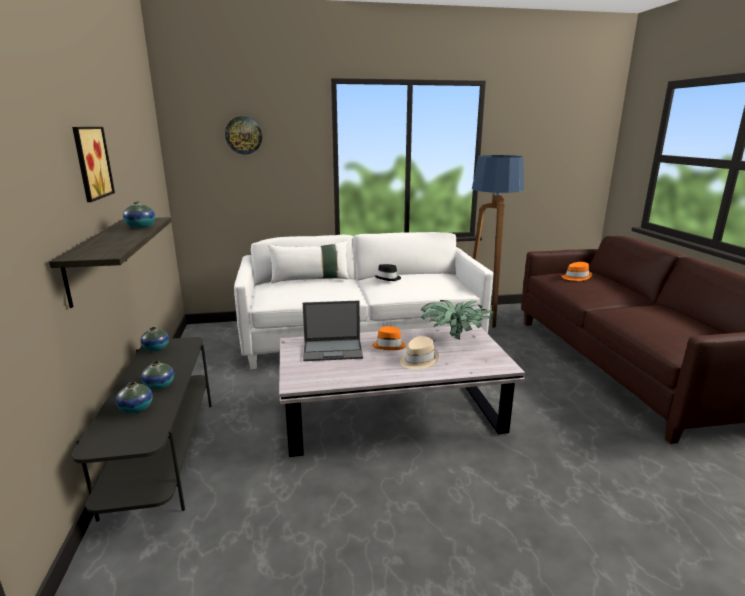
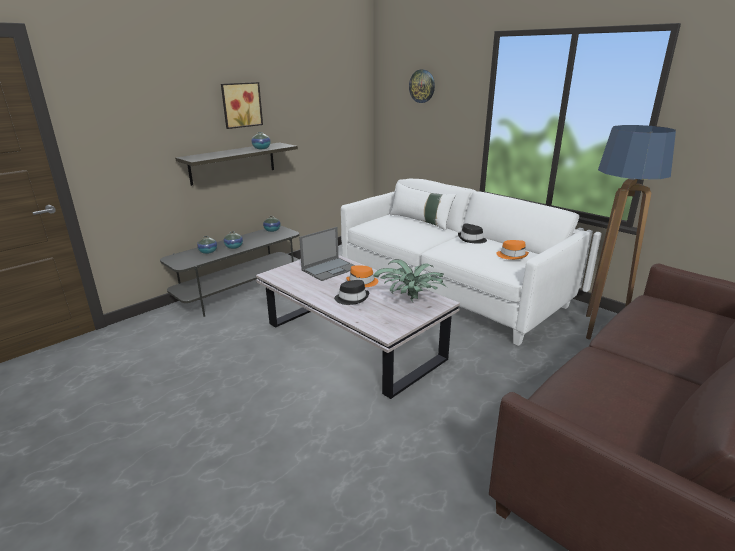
camera: 55 degrees right, 5 degrees up
laptop [303,301,363,361] -> laptop turned 90 degrees counterclockwise [299,227,355,281]
beige hat [400,336,439,369] -> black hat [334,280,369,305]
orange hat [562,262,592,281] -> orange hat moved to [496,240,529,260]

